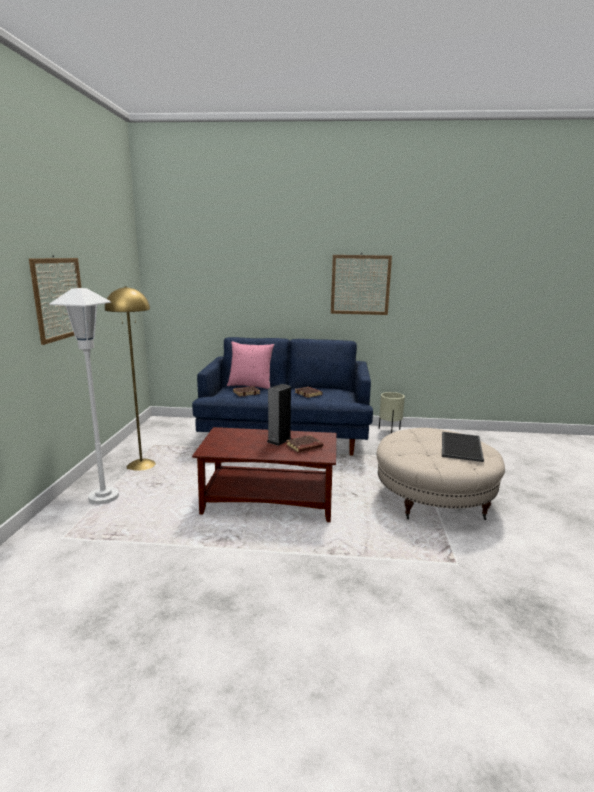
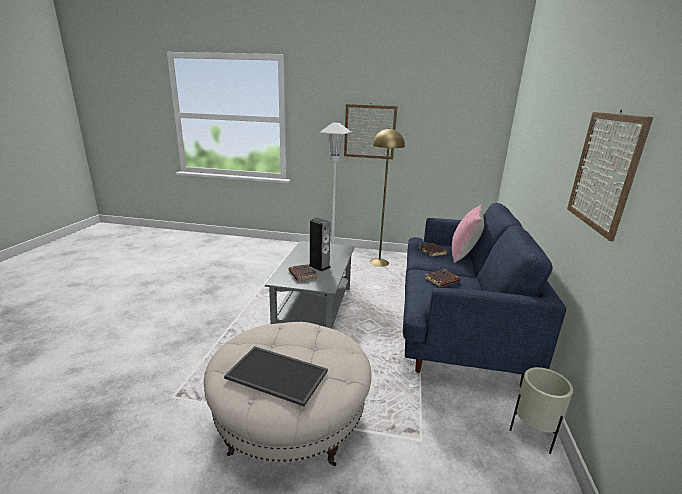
camera: 95 degrees right, 5 degrees up
brown coffee table [192,427,336,522] -> grey coffee table [265,241,355,329]

